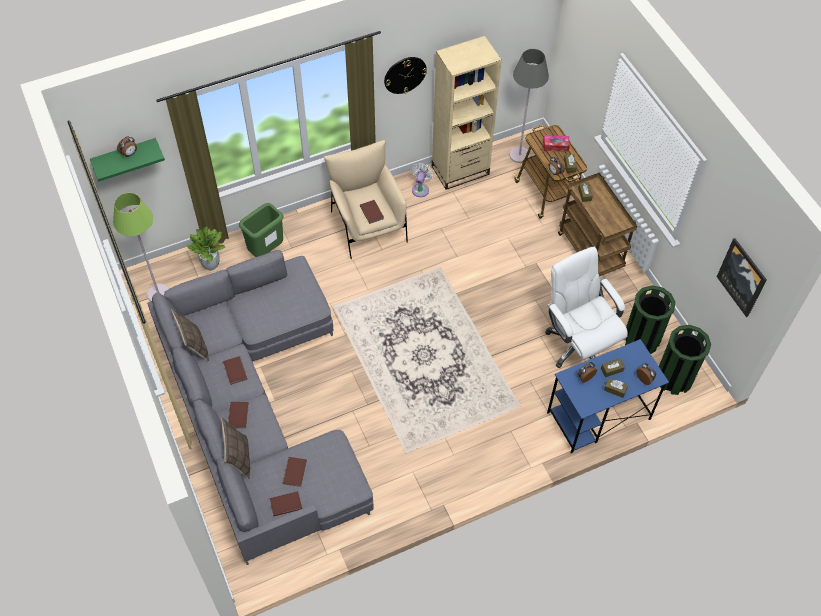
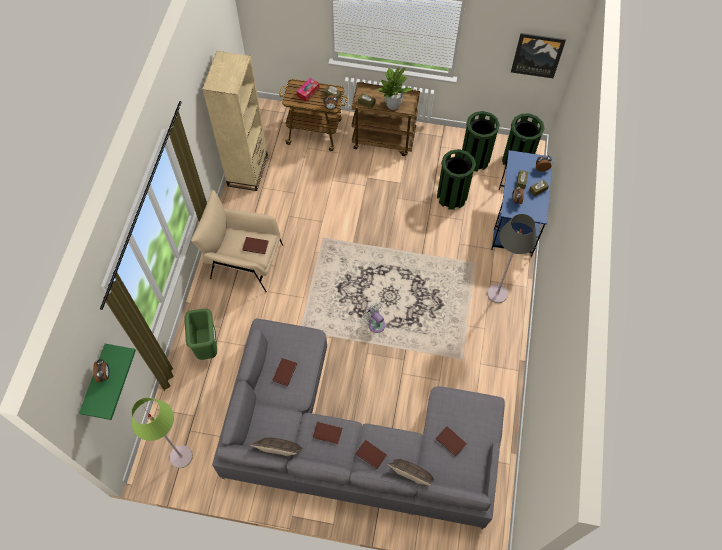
camera: 55 degrees left, 5 degrees up
potted plant [187,227,226,270] -> potted plant moved to [377,67,412,110]
brown book [270,491,302,516] -> brown book moved to [273,358,297,386]
wall clock [384,57,427,94] -> none
white fan [411,163,434,197] -> white fan moved to [363,302,385,333]
grey floor lamp [510,49,549,163] -> grey floor lamp moved to [487,214,537,303]
white office chair [545,247,628,368] -> green trash can [437,149,476,210]

